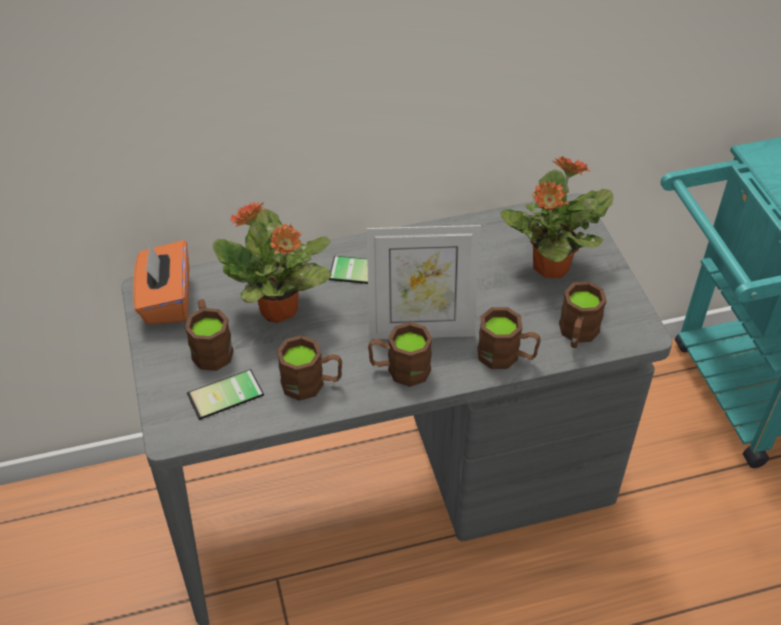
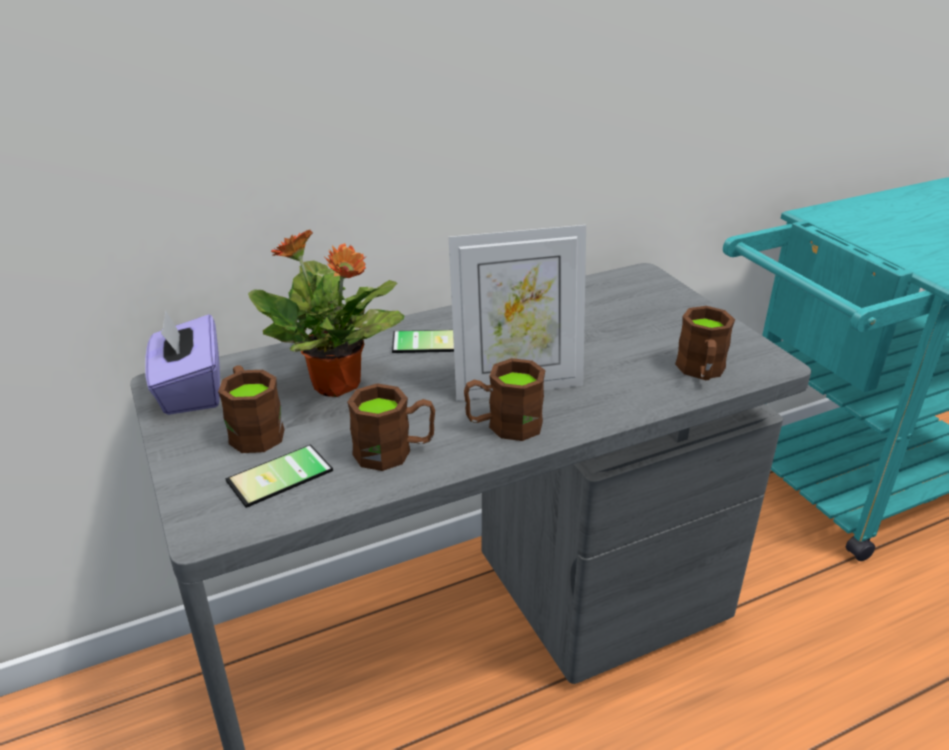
camera: 10 degrees left, 15 degrees down
orange tissue box [133,240,189,325] -> purple tissue box [145,310,220,415]
brown mug [477,307,541,369] -> none
potted plant [500,156,614,278] -> none

